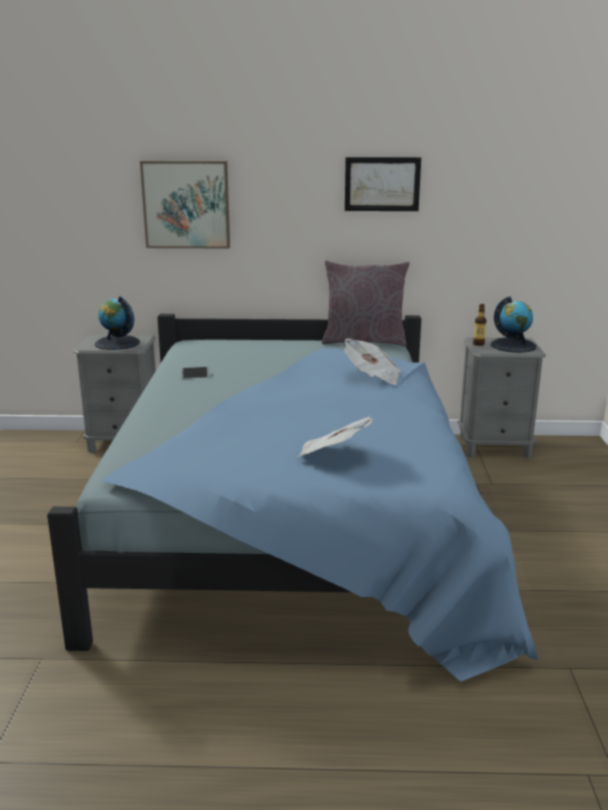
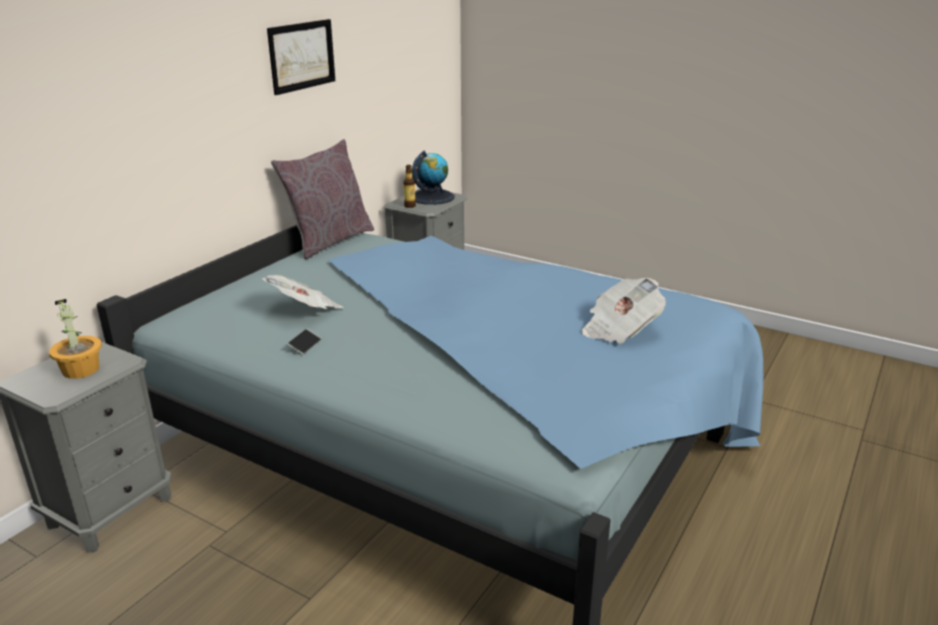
camera: 60 degrees left, 5 degrees up
globe [95,296,140,350] -> potted plant [49,299,102,379]
picture [140,161,230,248] -> none
newspaper [344,339,401,385] -> newspaper moved to [262,275,344,309]

